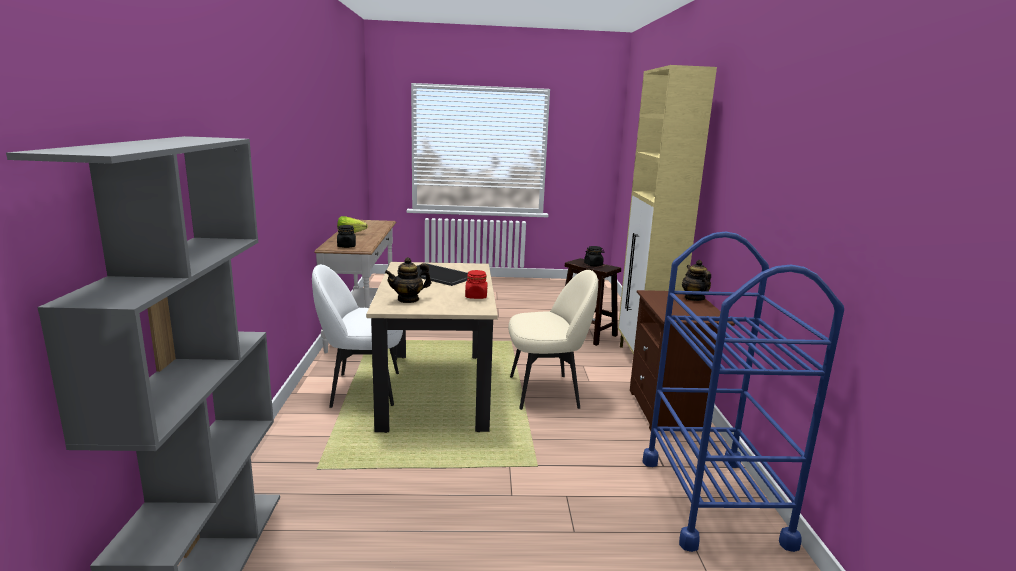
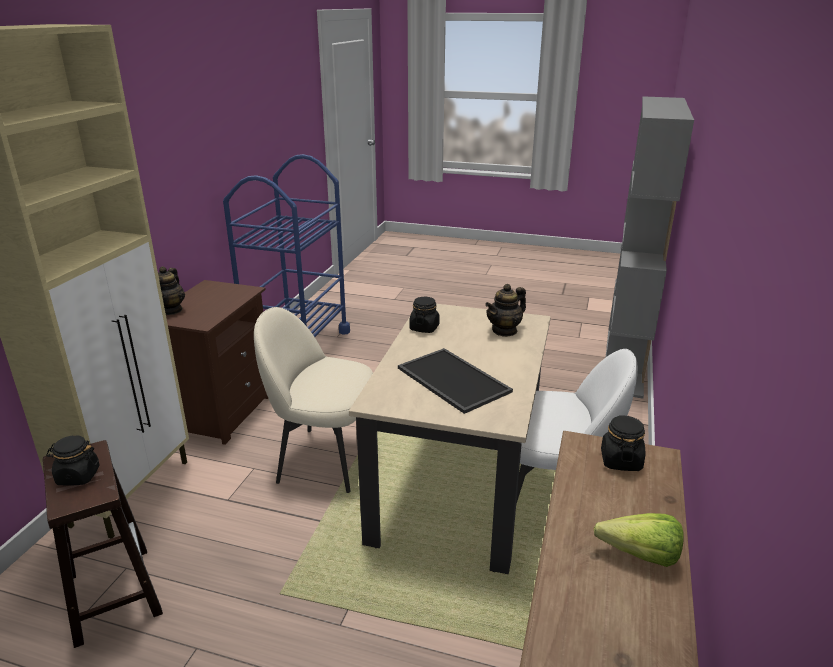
camera: 160 degrees left, 10 degrees up
teapot [385,257,431,303] -> teapot turned 150 degrees clockwise [485,284,526,337]
red jar [465,270,487,299] -> black jar [409,297,440,333]

